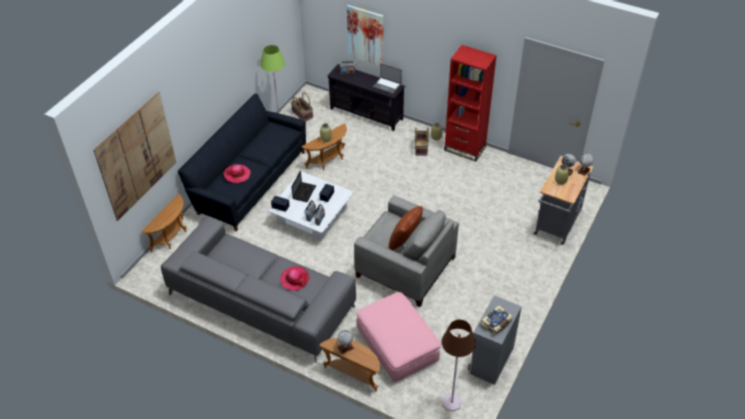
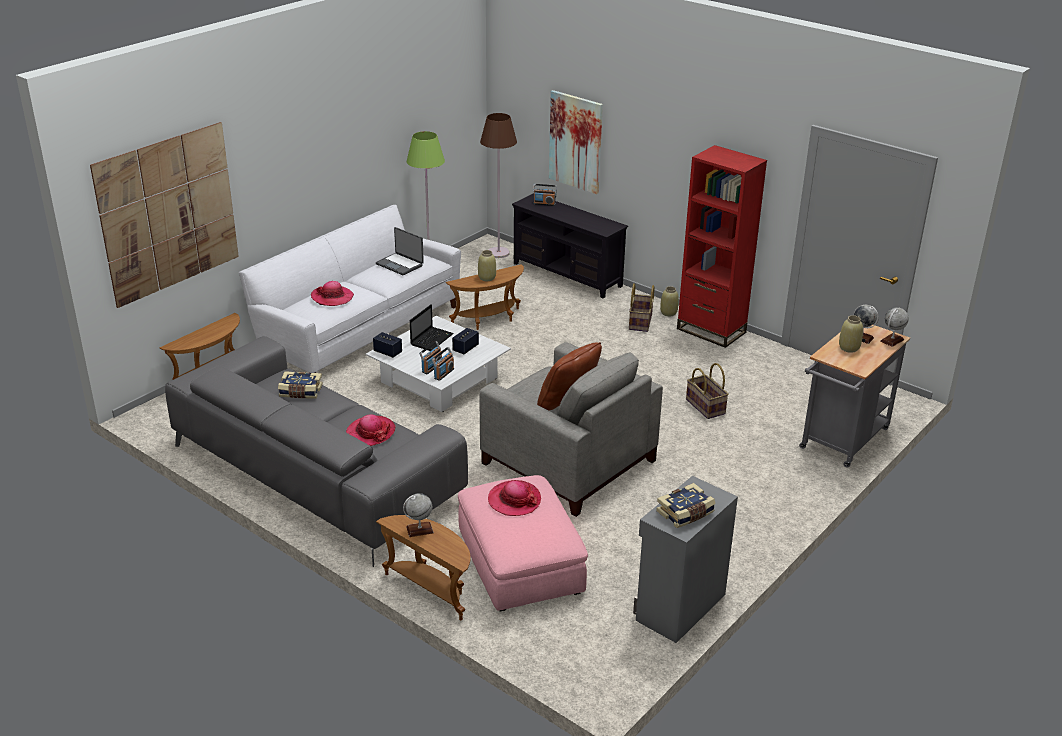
camera: 10 degrees right, 15 degrees down
black sofa [177,93,306,231] -> white sofa [239,205,461,374]
basket [291,92,313,122] -> basket moved to [686,363,729,419]
laptop [373,63,402,94] -> laptop moved to [376,227,424,275]
brown floor lamp [442,320,476,411] -> brown floor lamp moved to [480,113,517,258]
none -> book [278,371,323,398]
none -> hat [488,480,541,516]

